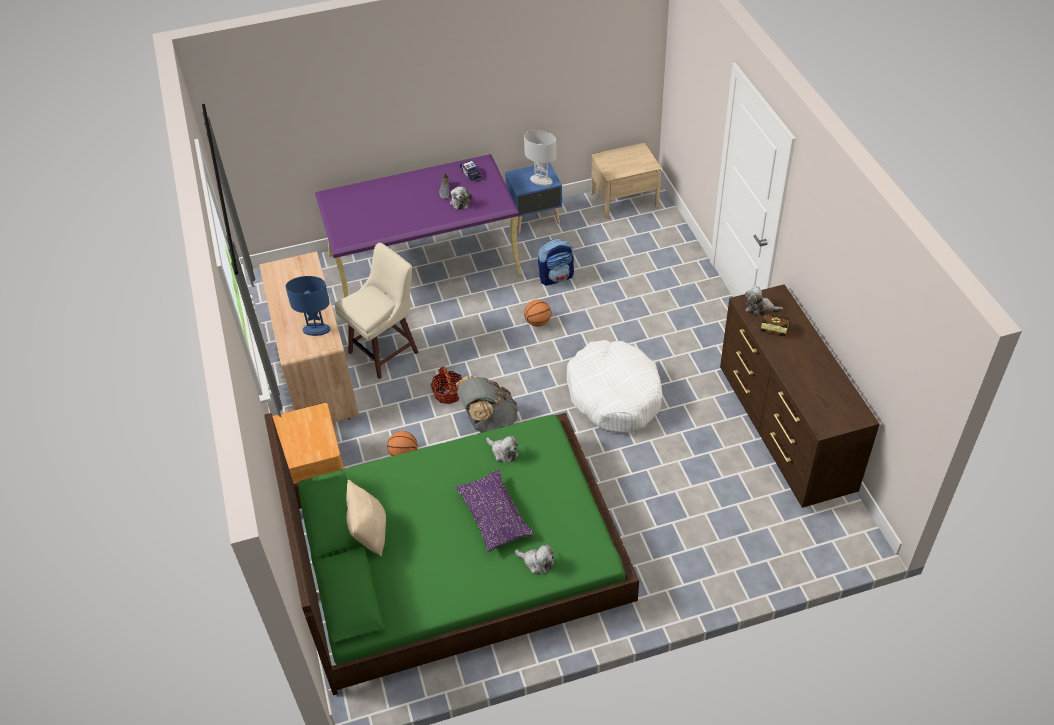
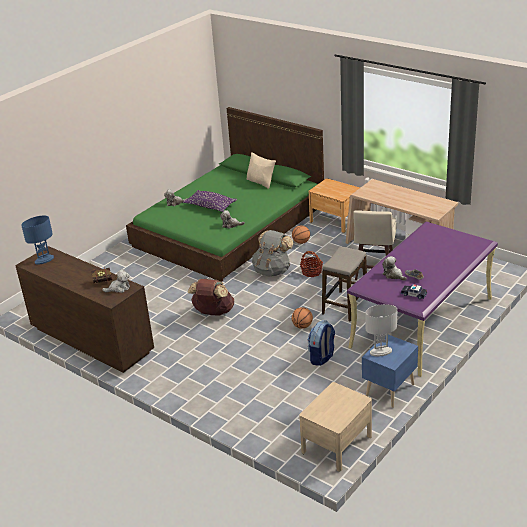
camera: 145 degrees right, 15 degrees down
blue table lamp [286,276,330,336] -> blue table lamp moved to [21,215,54,265]
white dog bed [567,340,662,433] -> brown backpack [188,279,234,316]
none -> stool [322,246,367,321]

